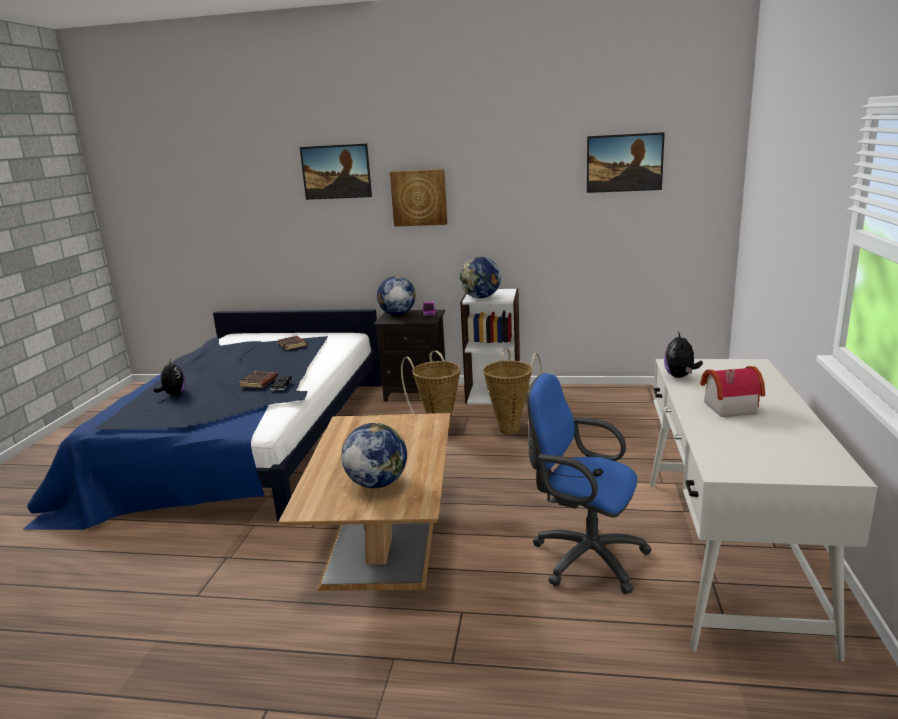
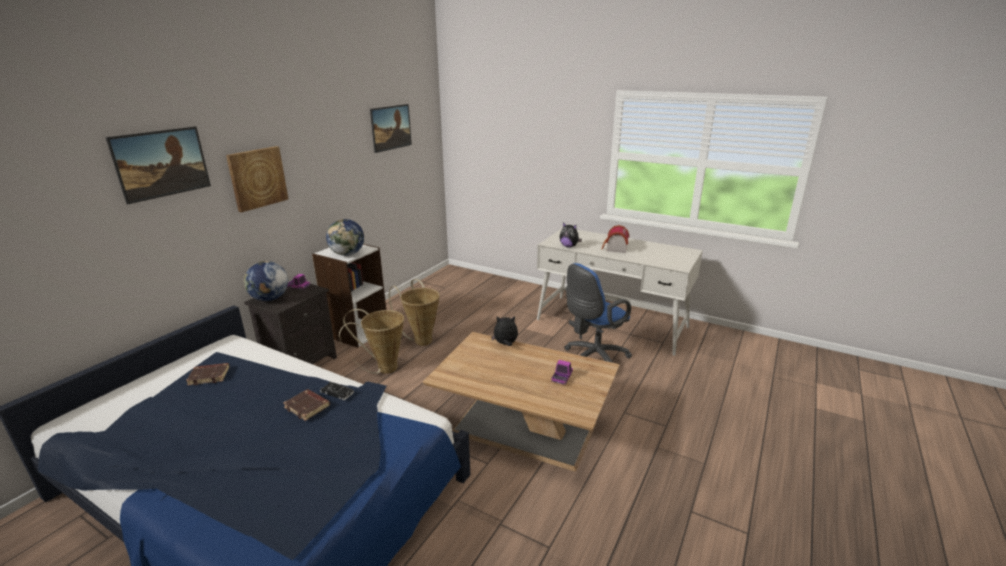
camera: 70 degrees left, 5 degrees up
plush toy [154,359,186,395] -> plush toy moved to [491,316,518,346]
globe [341,423,407,488] -> toy truck [551,360,573,385]

